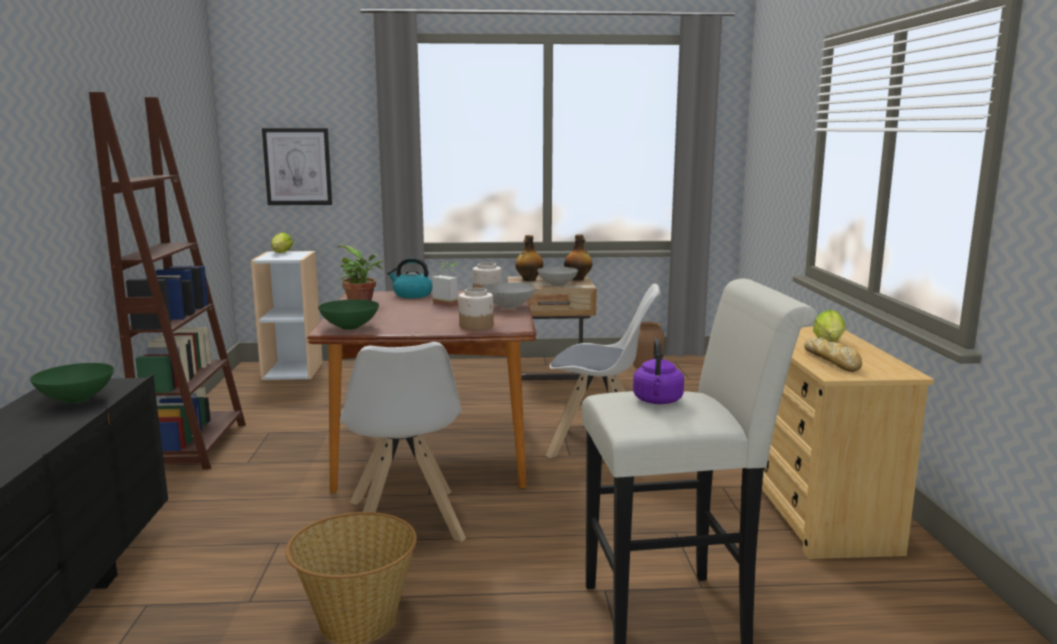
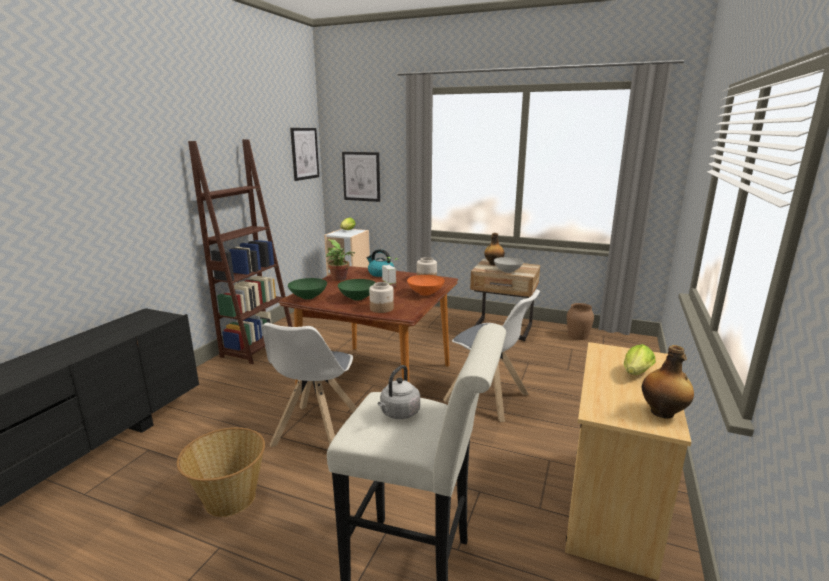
camera: 25 degrees right, 5 degrees up
green bowl [30,363,114,403] -> green bowl moved to [338,279,376,301]
grey bowl [482,283,536,309] -> orange bowl [407,275,445,296]
bottle [564,234,592,280] -> bottle moved to [642,345,694,419]
purple kettle [633,338,684,404] -> grey kettle [378,365,420,419]
bread [804,337,862,372] -> none
none -> picture [290,128,319,181]

